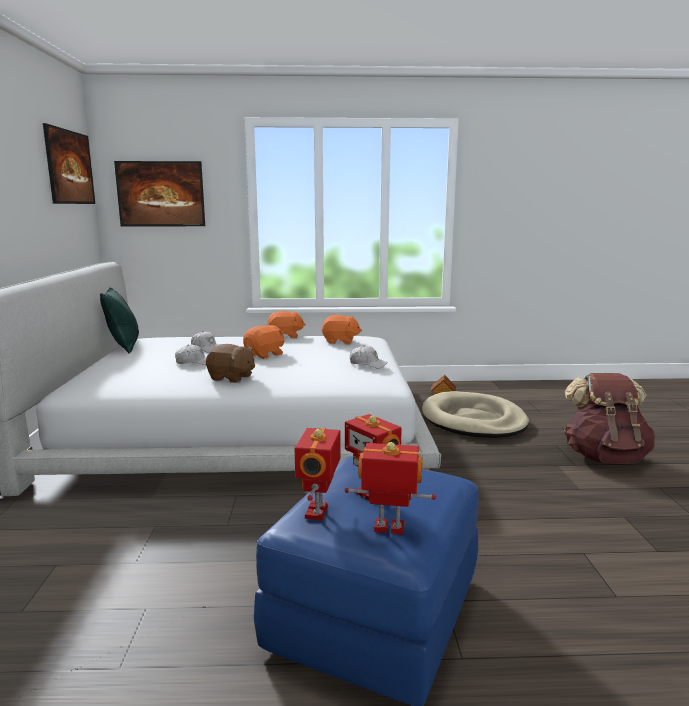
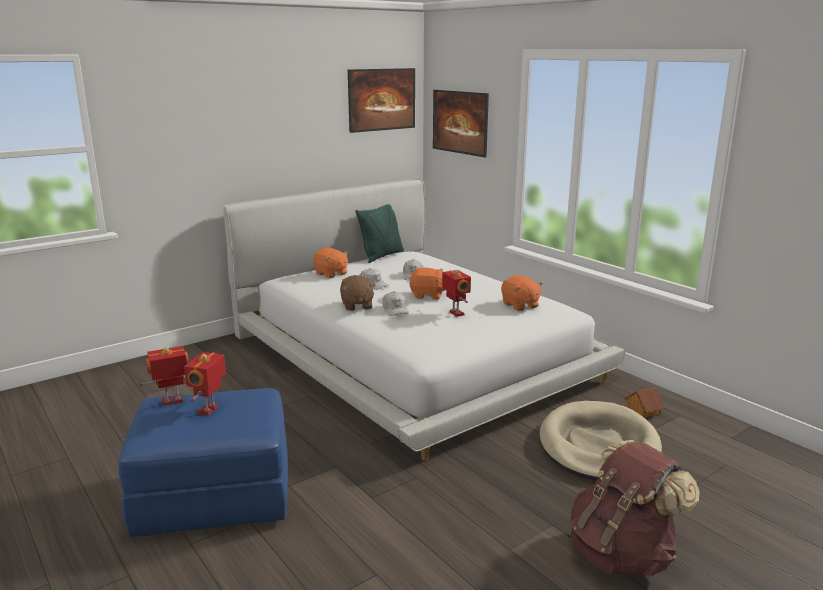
camera: 55 degrees right, 5 degrees up
orange plush toy [267,311,306,338] -> orange plush toy moved to [313,248,348,278]
toy robot [345,442,436,535] -> toy robot moved to [442,270,471,317]
white cap [350,345,388,368] -> white cap moved to [383,291,409,316]

